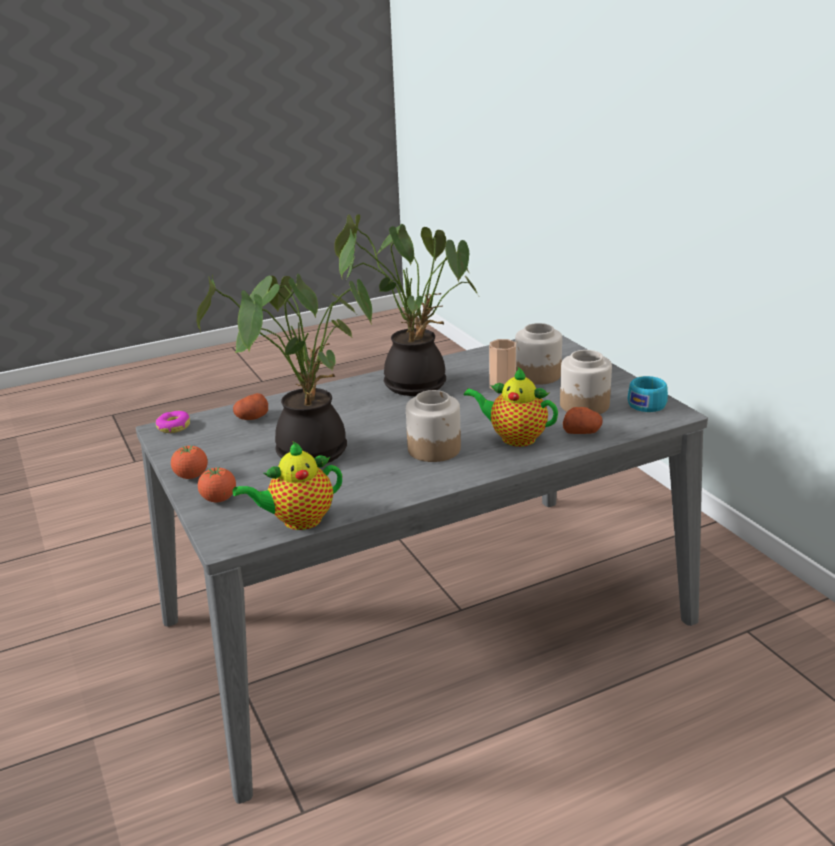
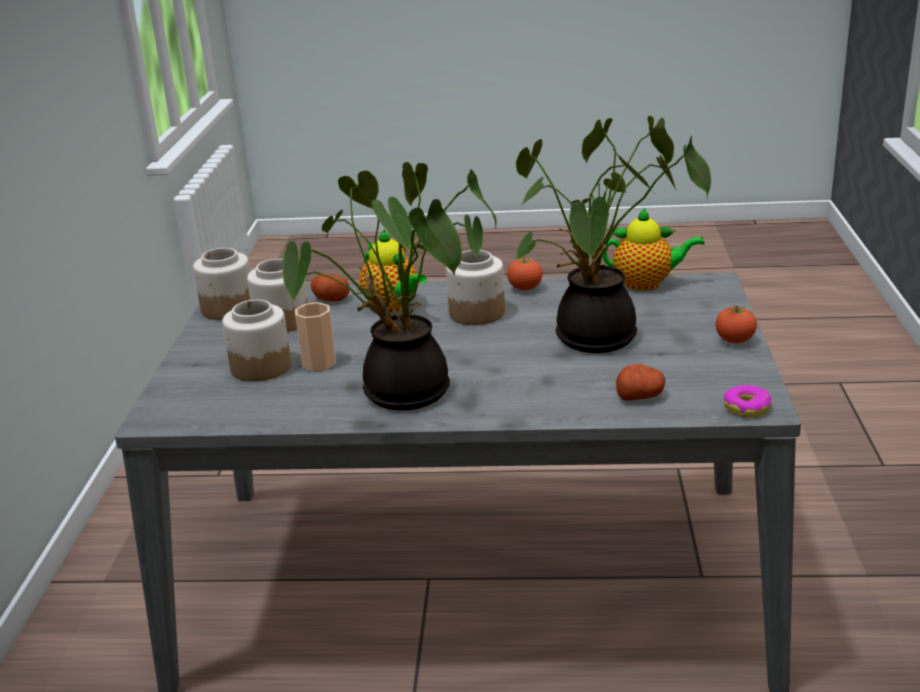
camera: 150 degrees left, 0 degrees up
tomato [198,467,236,502] -> tomato moved to [507,257,543,290]
turquoise cup [628,376,668,412] -> jar [193,248,250,320]

